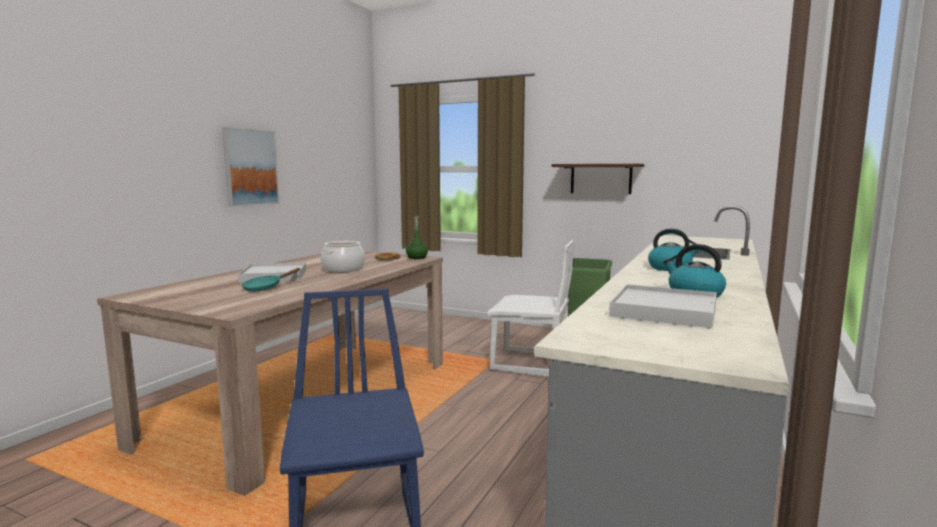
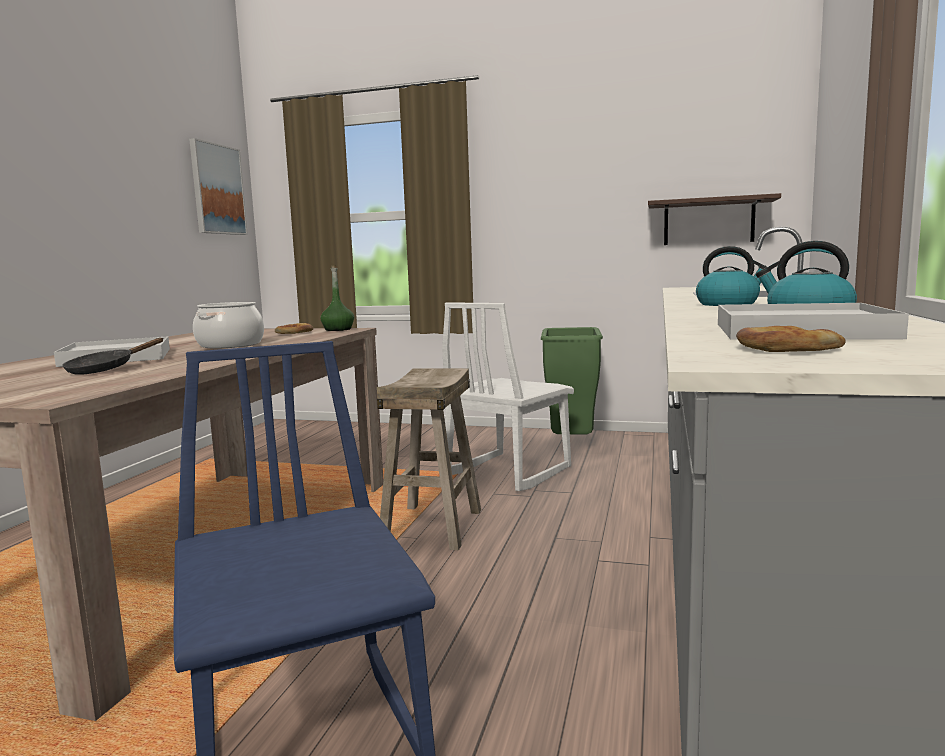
camera: 10 degrees left, 0 degrees up
picture [222,127,280,207] -> picture moved to [189,138,248,235]
turquoise frying pan [242,268,300,292] -> black frying pan [62,338,164,375]
white chair [487,240,574,376] -> white chair turned 120 degrees clockwise [442,302,574,491]
shelf [552,164,644,194] -> shelf moved to [648,193,781,245]
none -> beige stool [377,368,481,550]
none -> bread [736,326,846,352]

